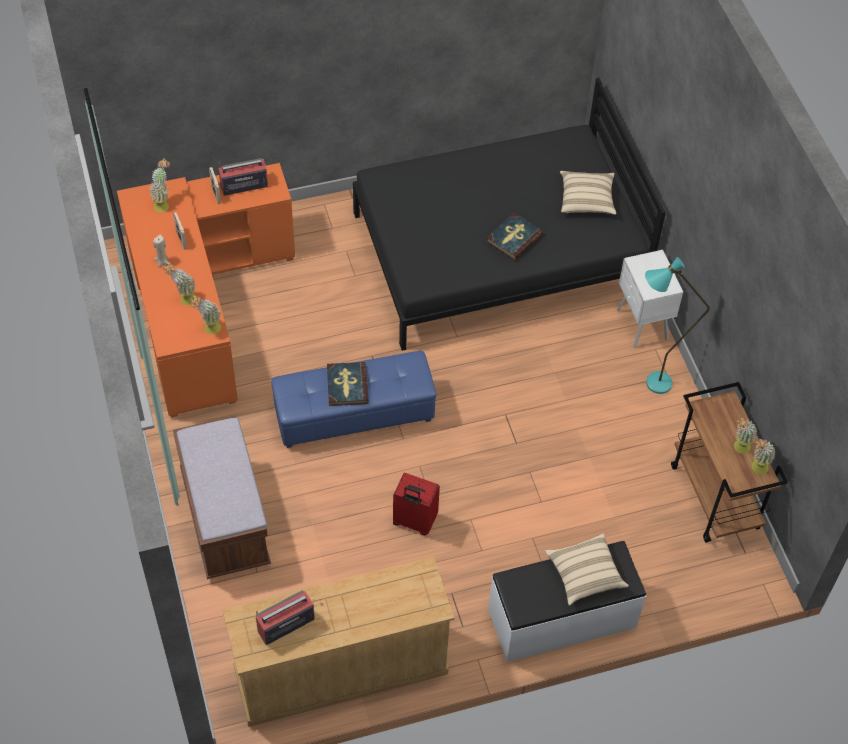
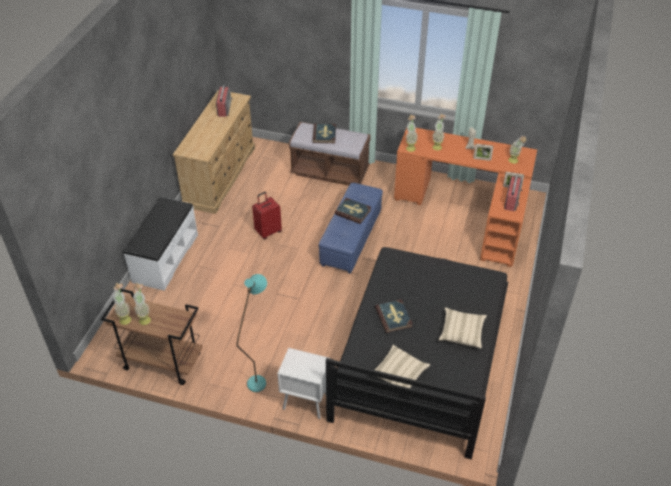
camera: 125 degrees right, 10 degrees down
beige pillow [545,533,629,606] -> beige pillow moved to [439,307,487,348]
none -> book [312,124,336,143]

